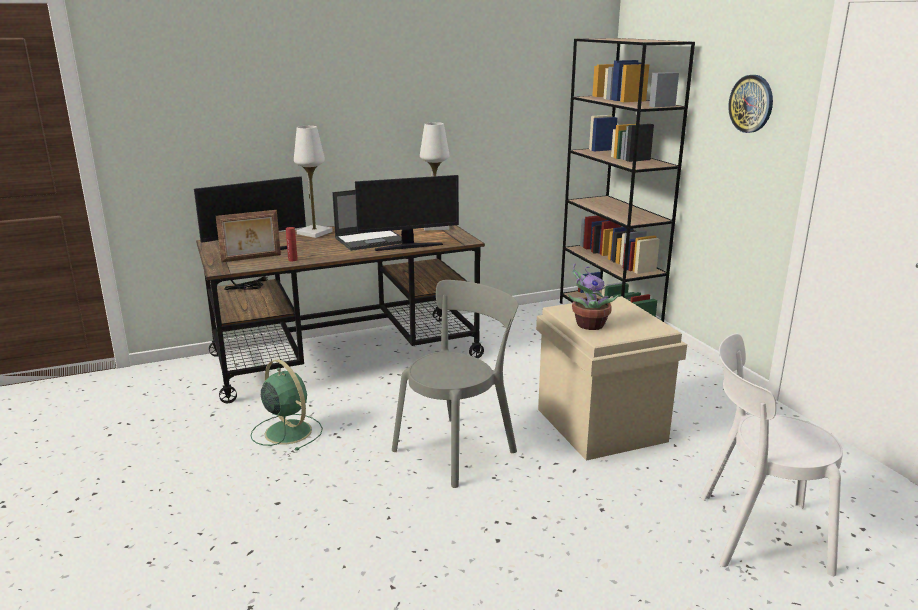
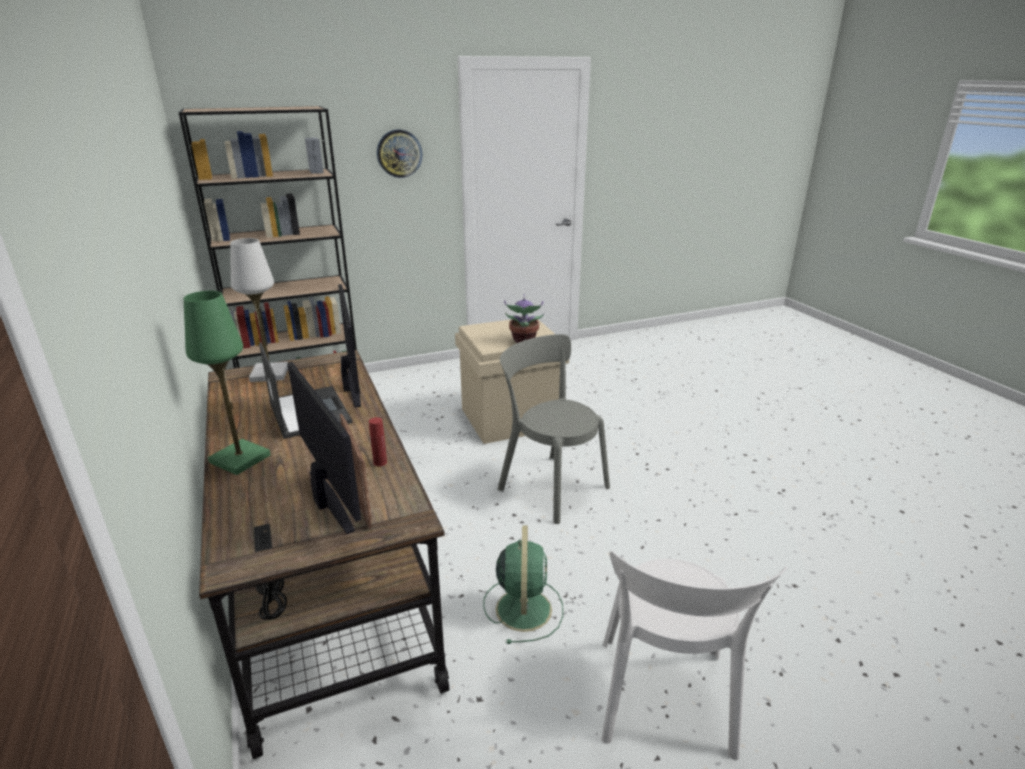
camera: 90 degrees left, 5 degrees up
green fan [250,359,323,451] -> green fan turned 135 degrees clockwise [483,525,563,644]
white table lamp [294,126,333,238] -> green table lamp [184,291,271,475]
white chair [700,334,843,576] -> white chair moved to [602,551,787,760]

